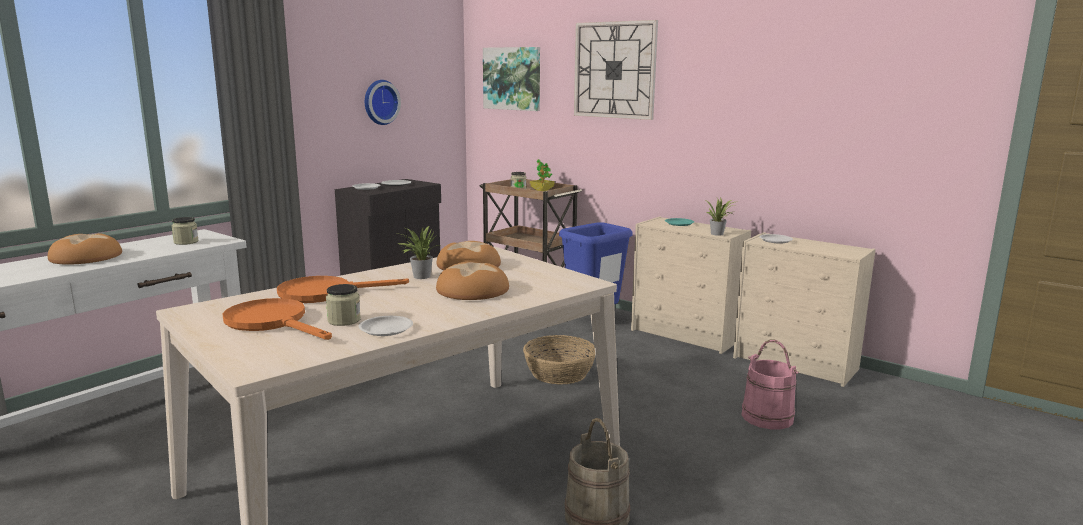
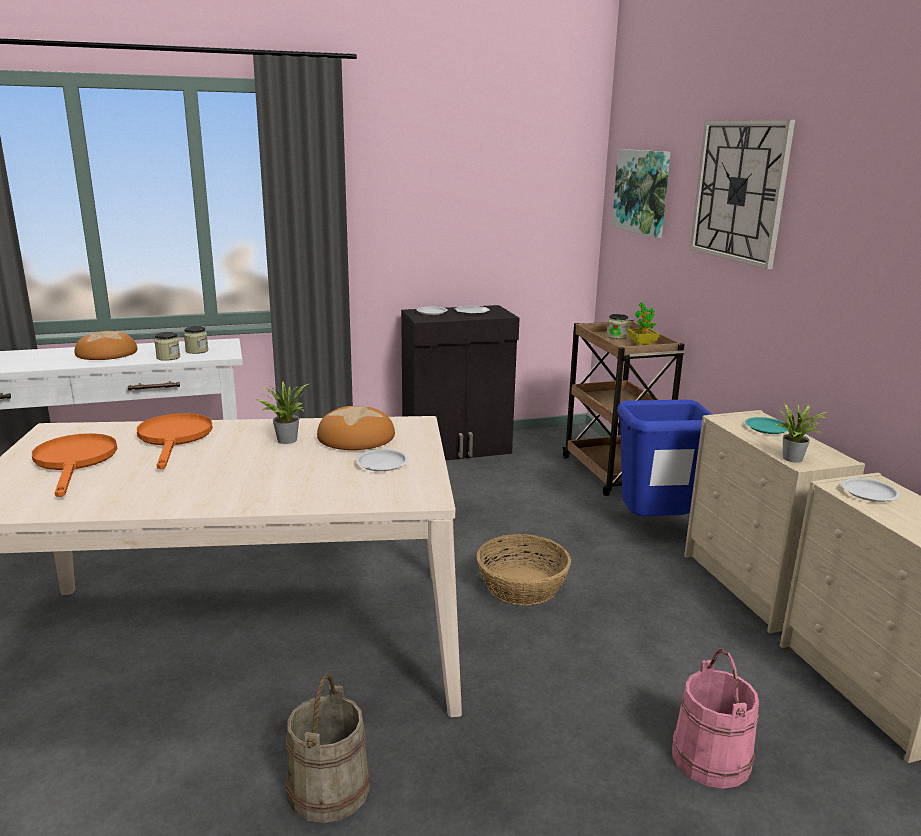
camera: 35 degrees right, 5 degrees up
orange frying pan [277,276,409,303] -> orange frying pan turned 60 degrees clockwise [137,413,213,469]
jar [326,284,361,326] -> jar moved to [154,332,180,361]
white plate [358,316,413,336] -> white plate moved to [356,449,408,471]
wall clock [365,80,401,125] -> none
bread [436,262,509,300] -> none

